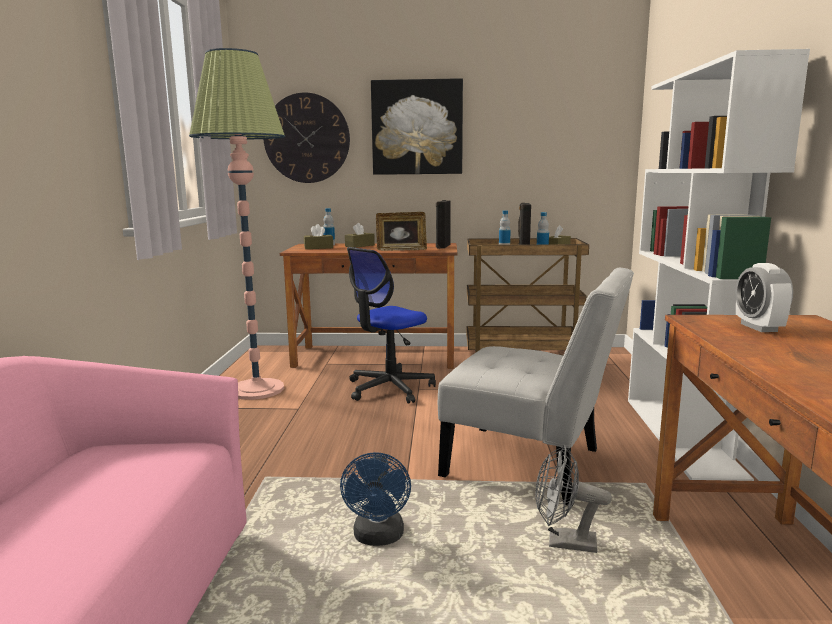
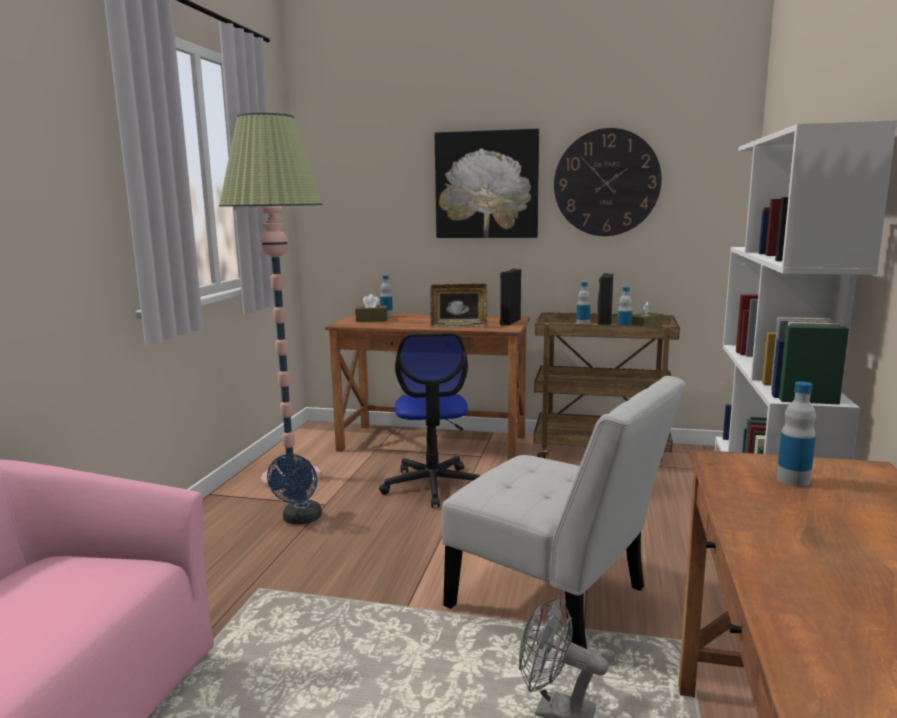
camera: 10 degrees right, 0 degrees up
wall clock [264,92,350,183] -> wall clock moved to [554,128,662,236]
blue fan [340,452,411,546] -> blue fan moved to [267,454,322,524]
brown tissue box [345,223,375,248] -> none
office chair [347,247,436,404] -> office chair turned 60 degrees counterclockwise [379,333,481,507]
alarm clock [735,263,793,332] -> bottle [777,381,816,486]

